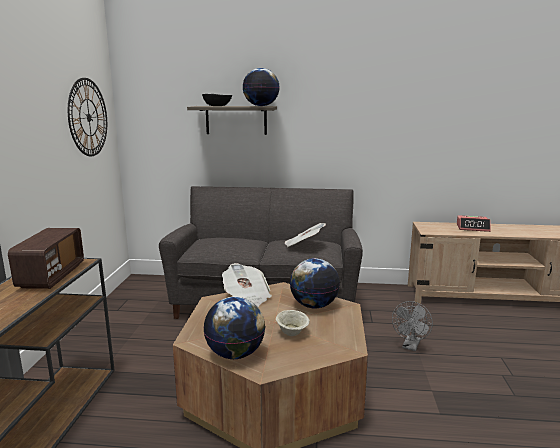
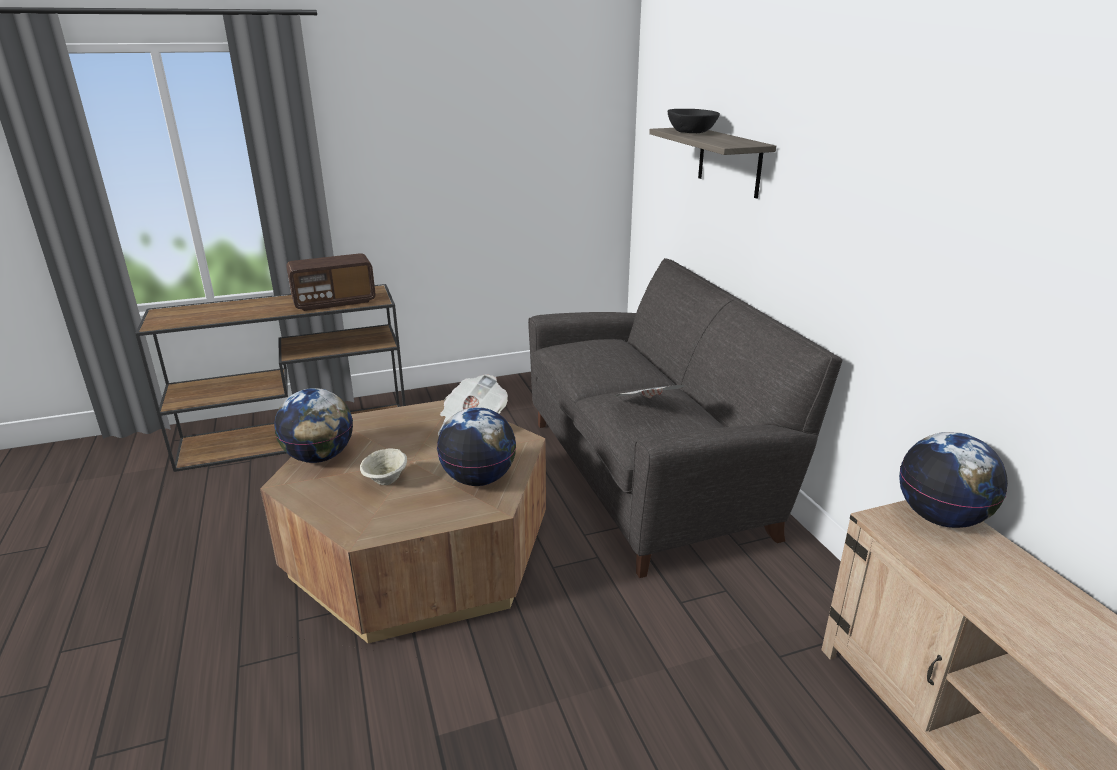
camera: 65 degrees right, 10 degrees up
wall clock [68,78,107,156] -> none
globe [243,68,280,106] -> globe moved to [899,432,1008,528]
grey fan [392,301,433,351] -> none
alarm clock [457,215,491,232] -> none

